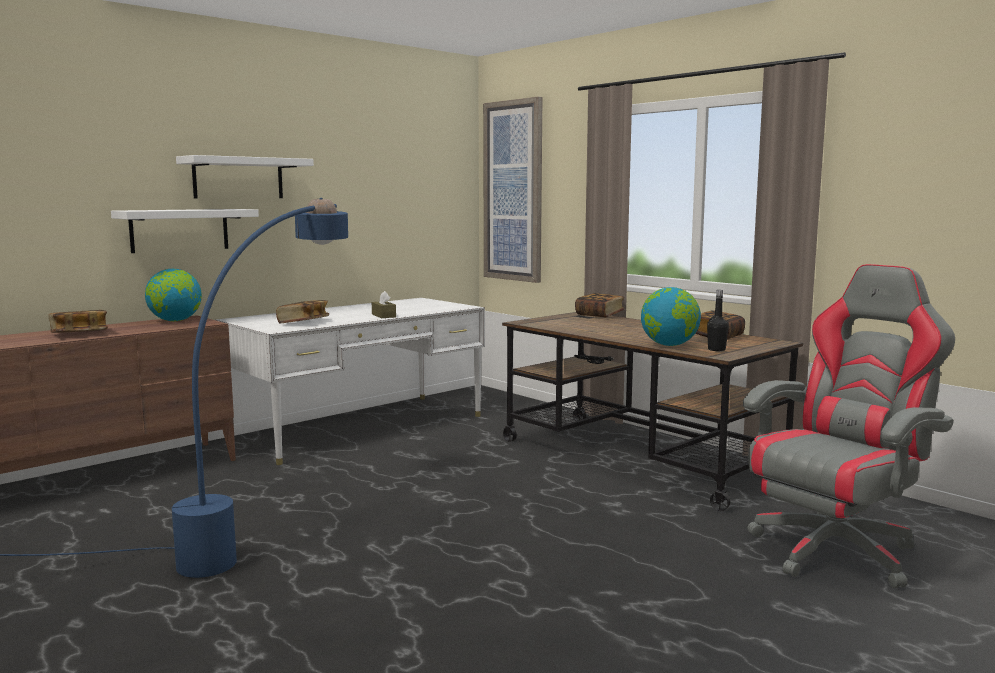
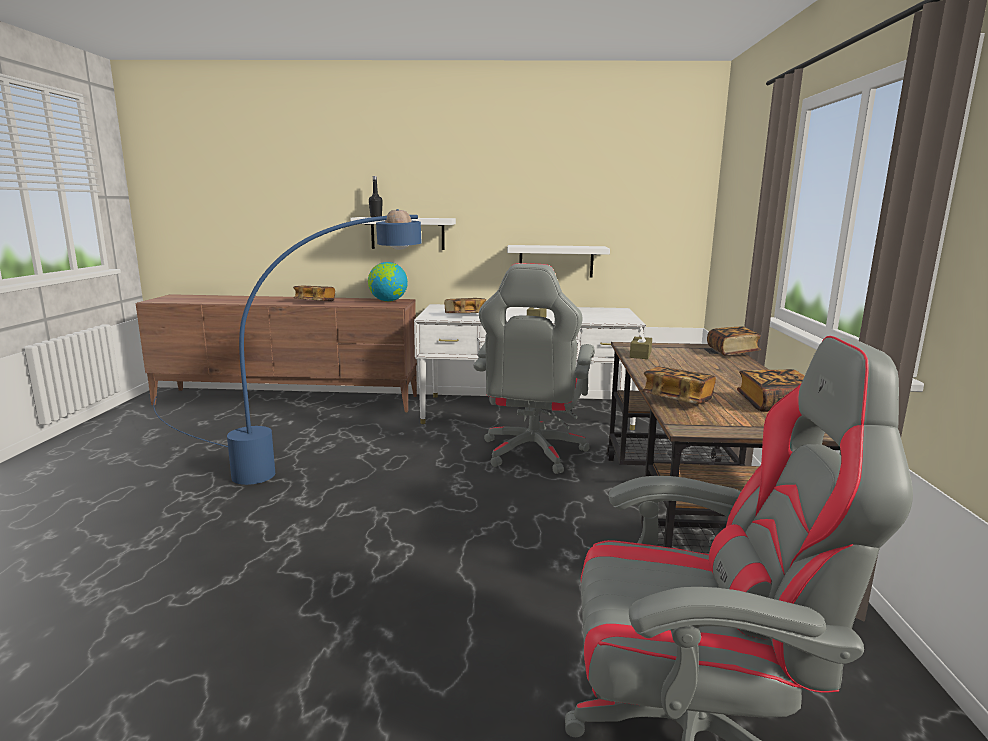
camera: 45 degrees right, 5 degrees up
white shelf [176,155,314,198] -> white shelf moved to [507,245,610,278]
picture [483,97,543,283] -> none
globe [641,287,701,346] -> book [642,367,716,404]
black bottle [707,290,729,351] -> black bottle moved to [369,176,383,217]
none -> grey office chair [474,263,595,474]
none -> brown tissue box [630,326,652,359]

